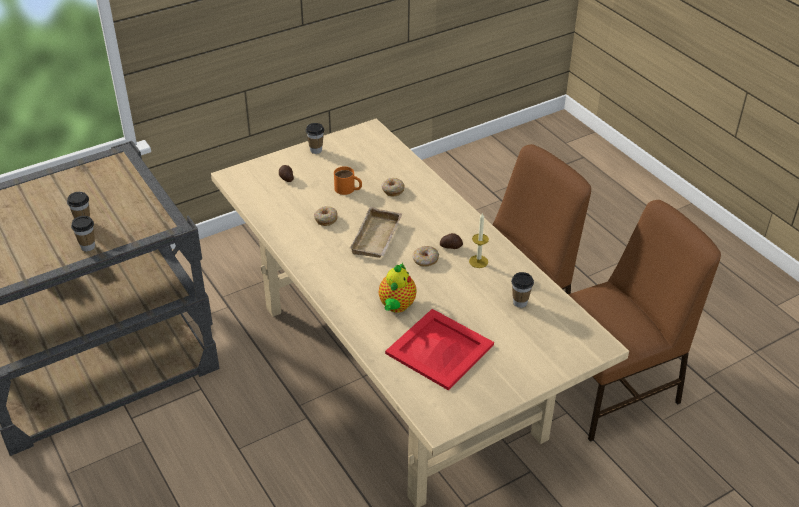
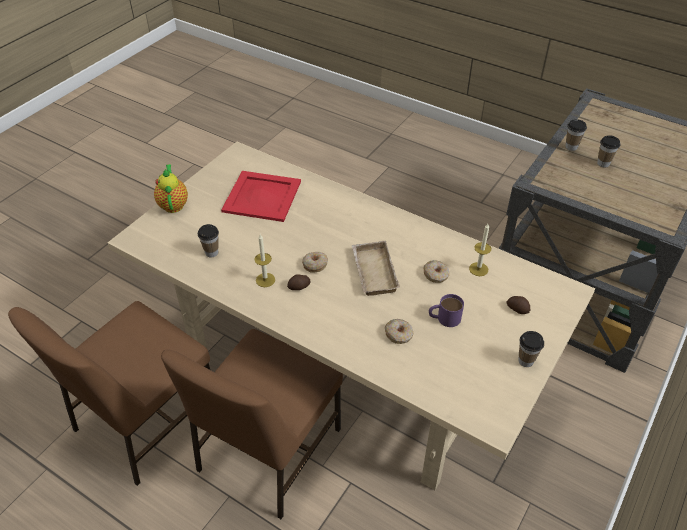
camera: 155 degrees right, 5 degrees up
orange mug [334,166,362,195] -> purple mug [429,294,464,327]
teapot [379,263,417,313] -> teapot moved to [154,164,188,213]
none -> candle [469,224,491,276]

